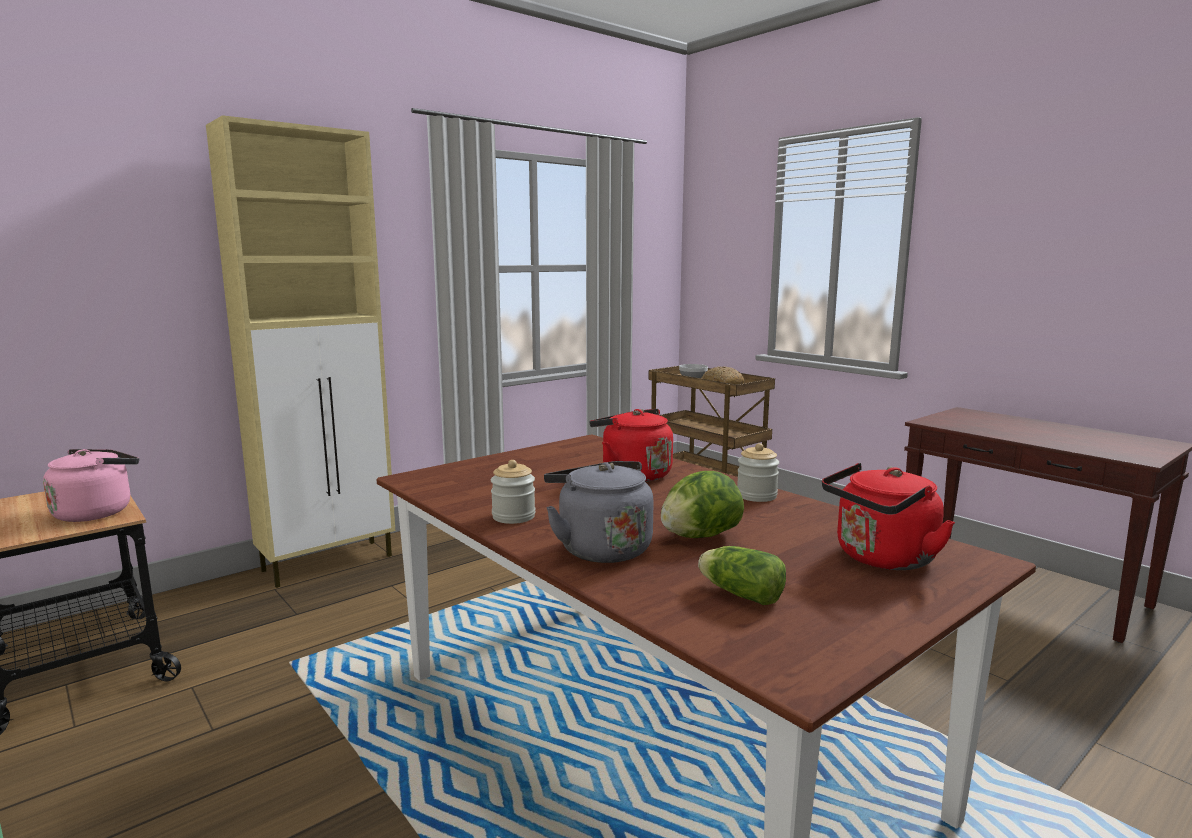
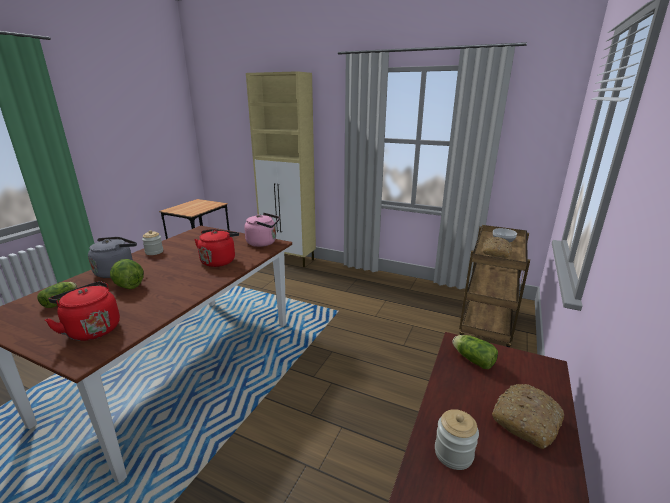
camera: 65 degrees right, 10 degrees up
pink kettle [43,449,139,522] -> pink kettle moved to [244,213,280,247]
jar [737,443,779,502] -> jar moved to [435,409,479,470]
none -> lettuce [452,335,498,369]
none -> bread [492,384,564,449]

